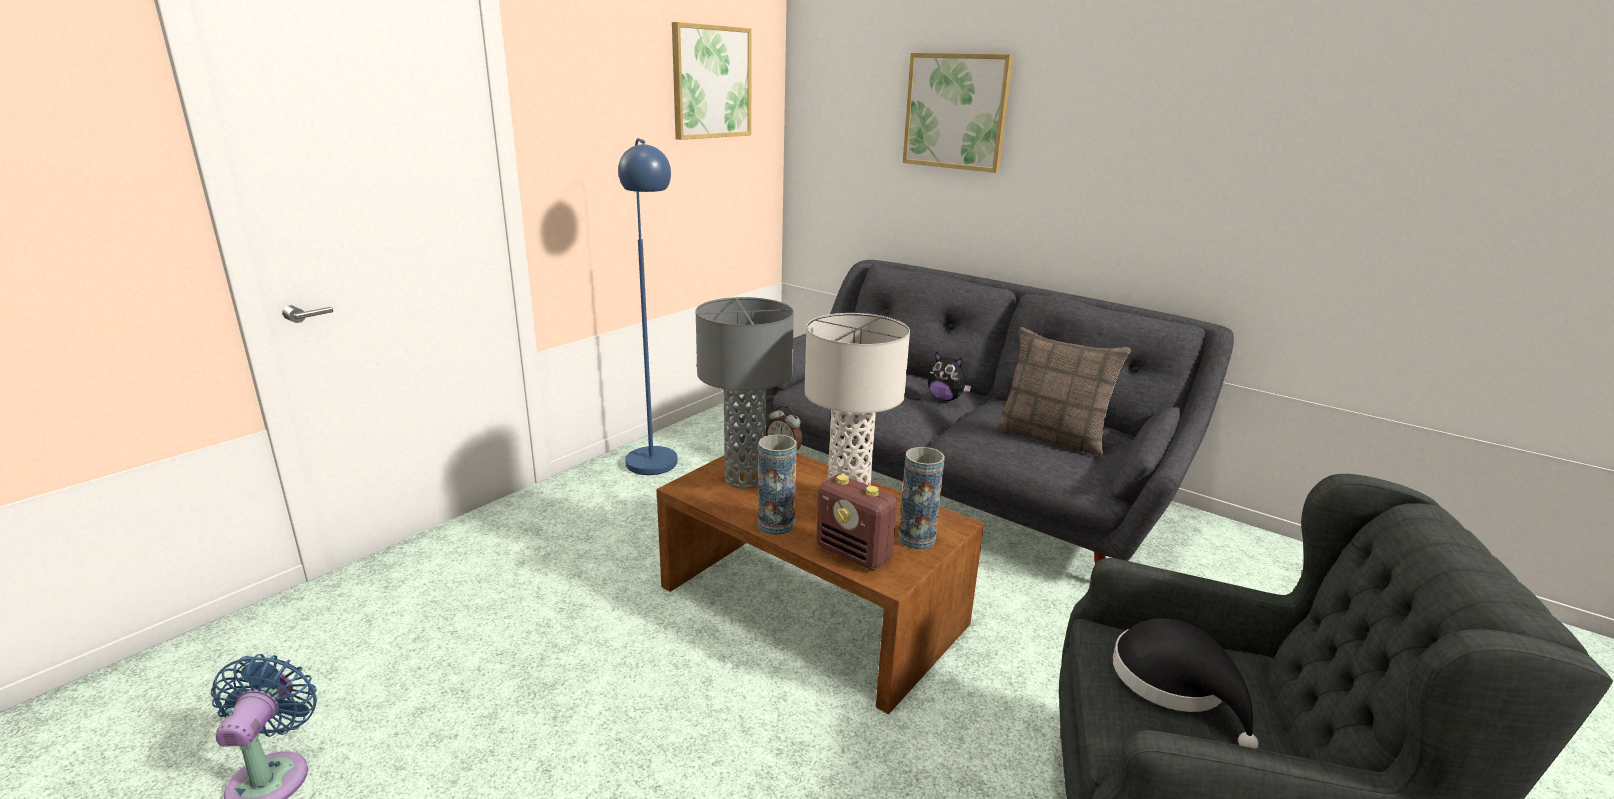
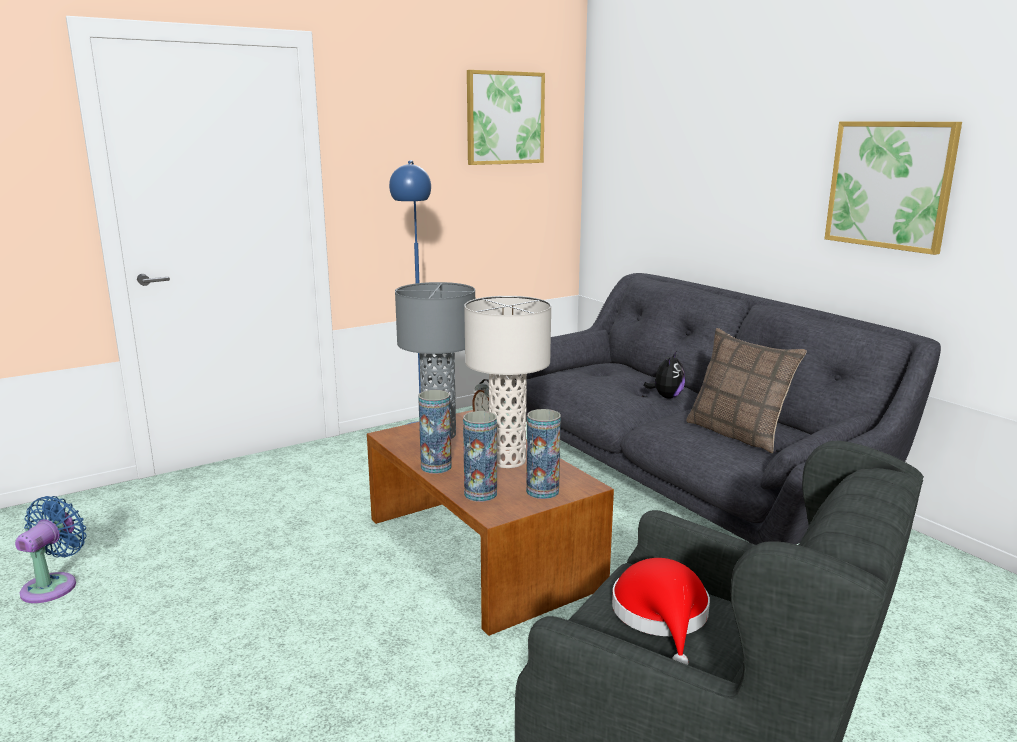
camera: 20 degrees right, 5 degrees down
radio [816,474,897,570] -> vase [463,411,497,502]
picture [903,53,1013,173] -> picture moved to [825,121,962,255]
plush toy [928,352,971,401] -> plush toy turned 120 degrees counterclockwise [644,352,685,399]
black hat [1113,618,1259,749] -> red hat [612,558,710,665]

